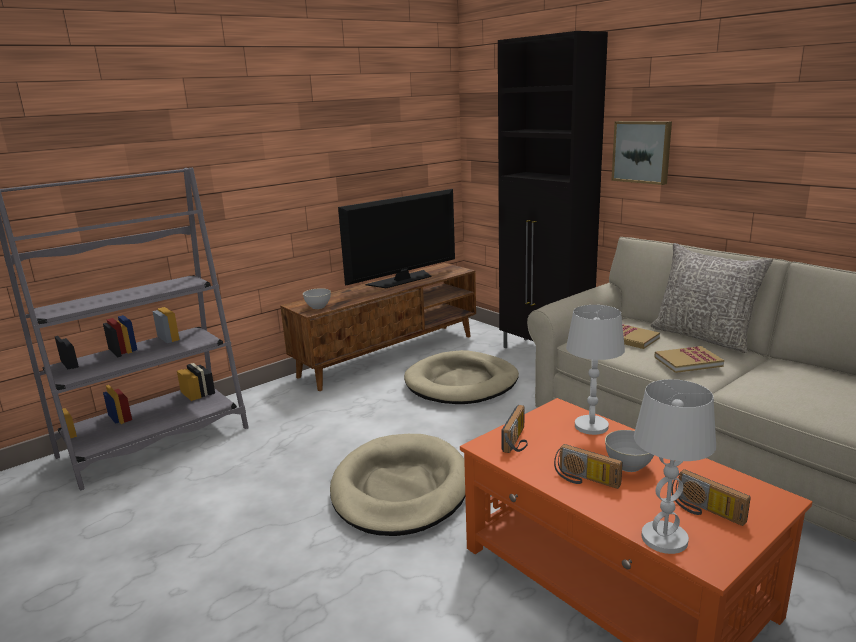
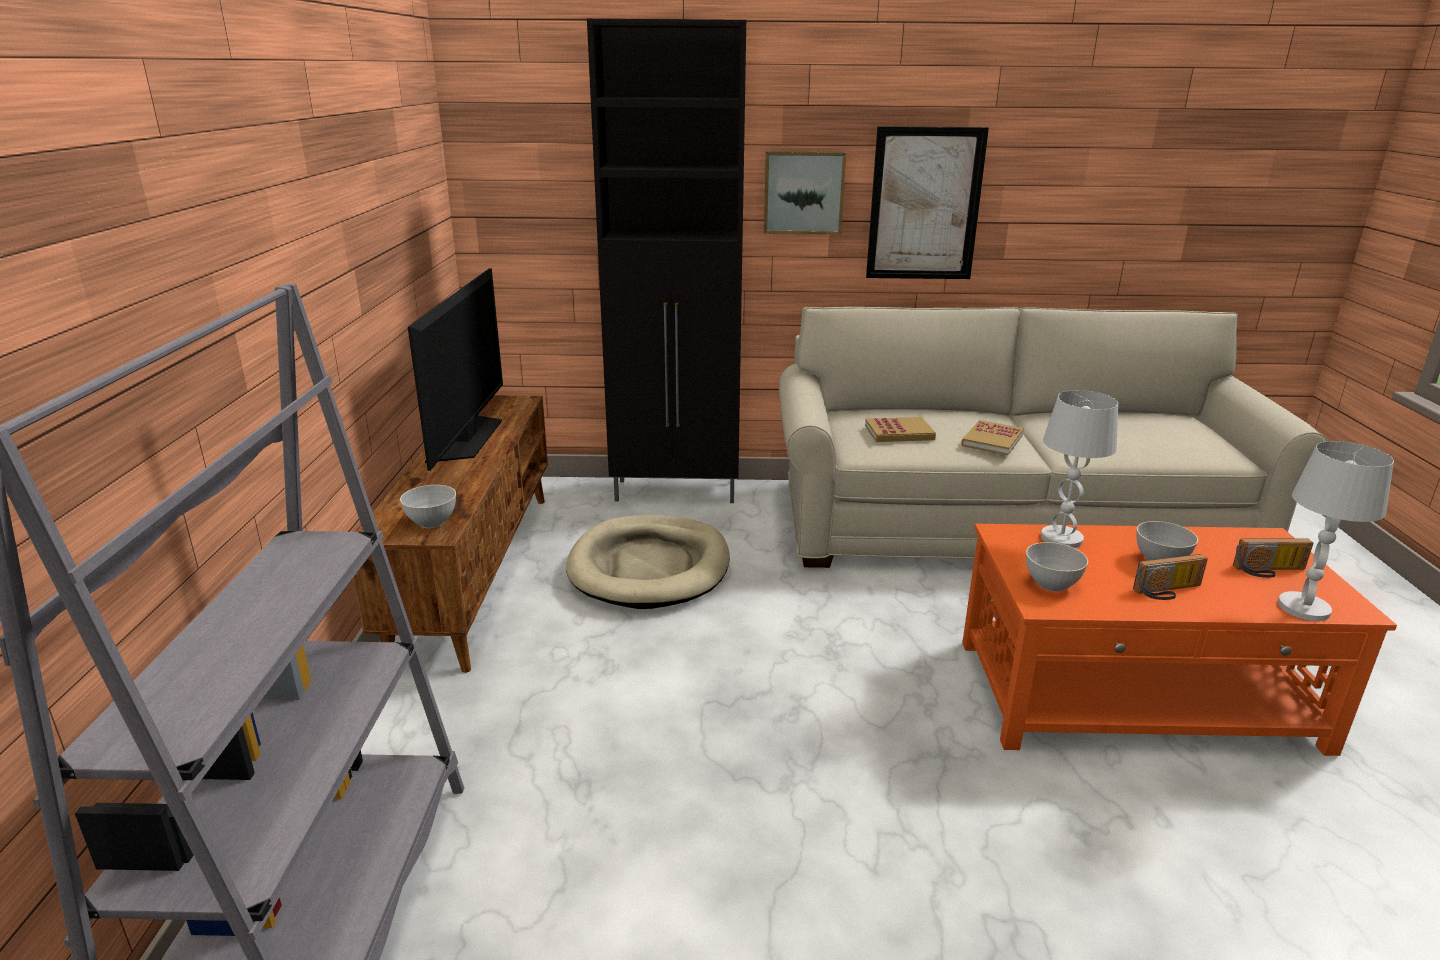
camera: 50 degrees left, 5 degrees up
beige dog bed [330,434,465,536] -> none
radio [501,405,528,453] -> grey bowl [1026,542,1088,592]
grey pillow [650,243,773,353] -> none
none -> picture [866,126,989,279]

